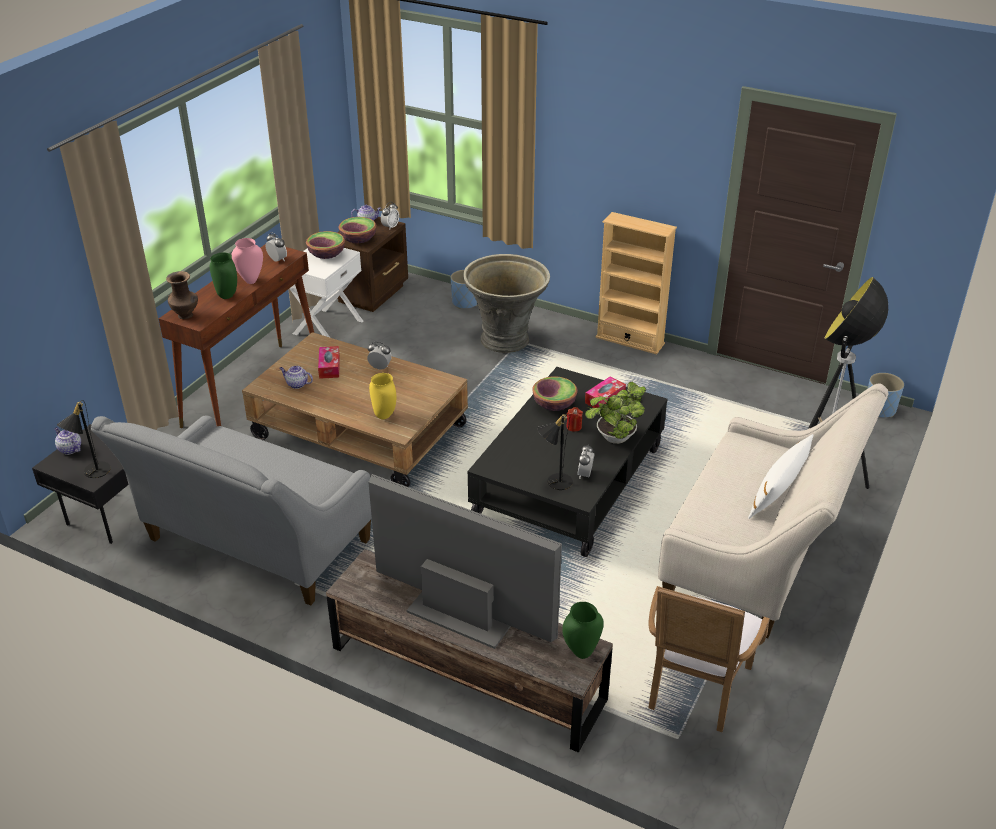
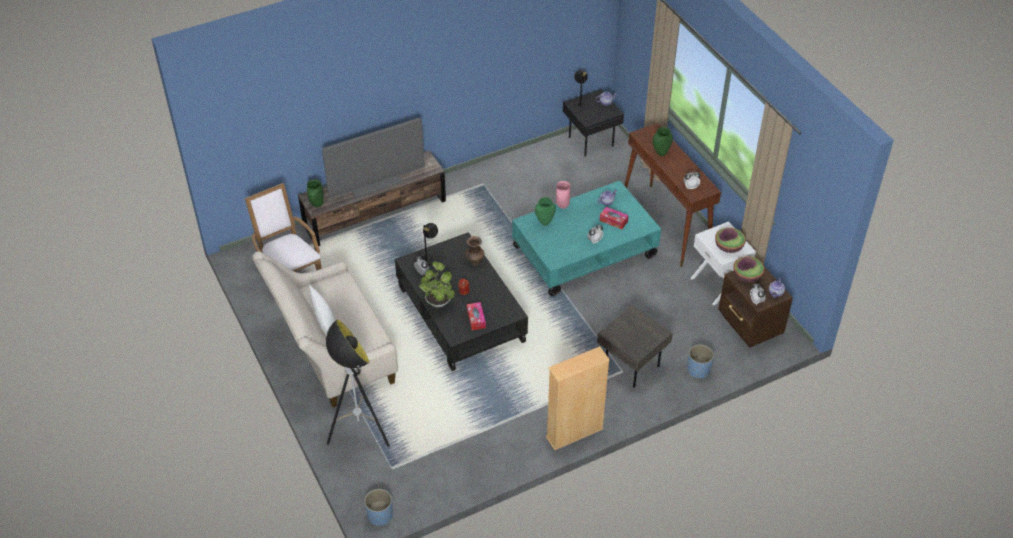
camera: 125 degrees right, 10 degrees up
grey sofa [91,415,372,605] -> none
brown vase [166,271,198,319] -> brown vase moved to [465,236,484,266]
pink vase [232,238,263,284] -> pink vase moved to [556,181,570,209]
brown coffee table [242,332,468,487] -> turquoise coffee table [512,181,661,296]
yellow vase [369,373,396,419] -> green vase [535,197,556,226]
grey planter [463,254,550,353] -> grey side table [597,305,673,388]
bowl [532,376,578,411] -> none

